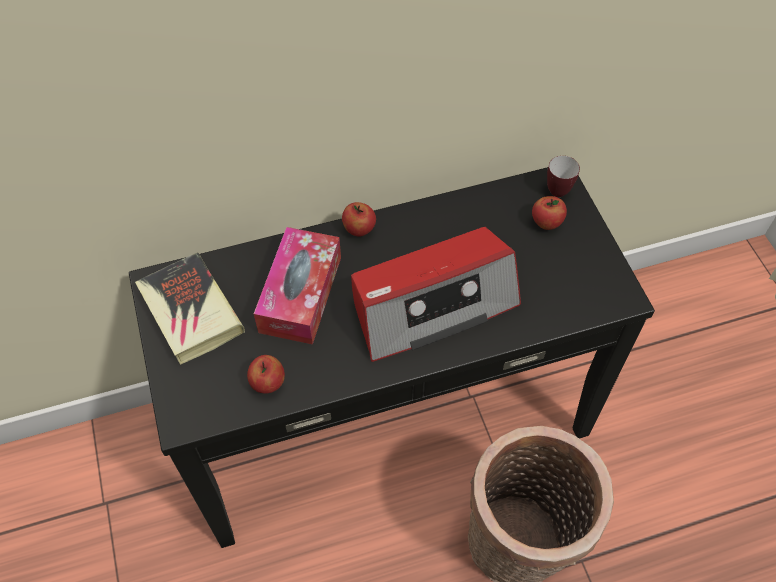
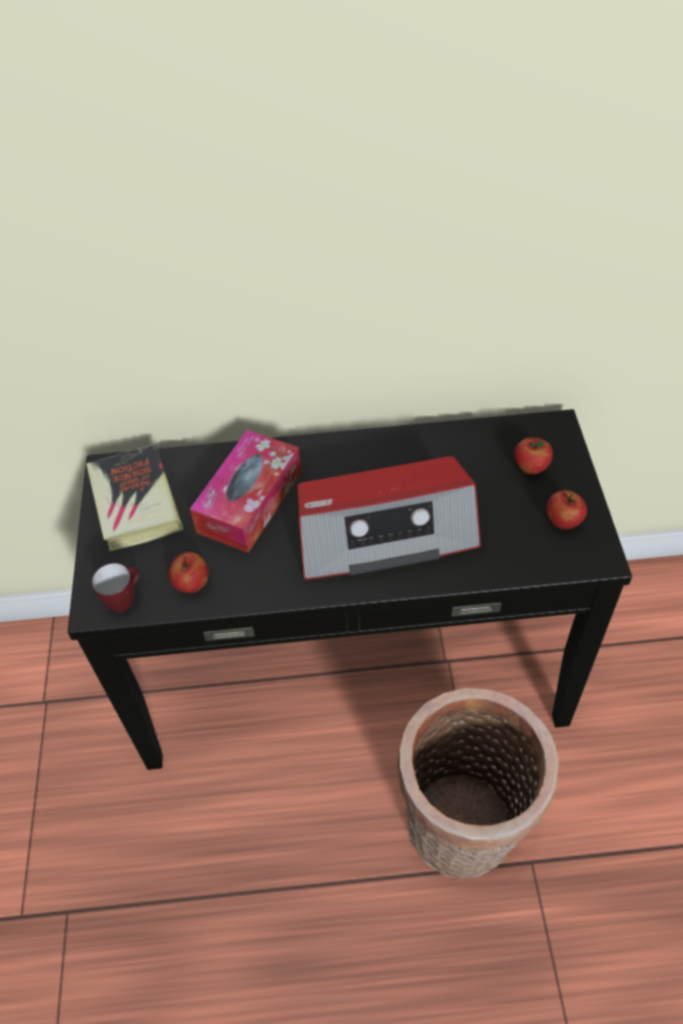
camera: 15 degrees right, 5 degrees down
apple [342,202,376,236] -> apple moved to [547,490,587,530]
mug [547,156,580,197] -> mug moved to [92,563,139,612]

